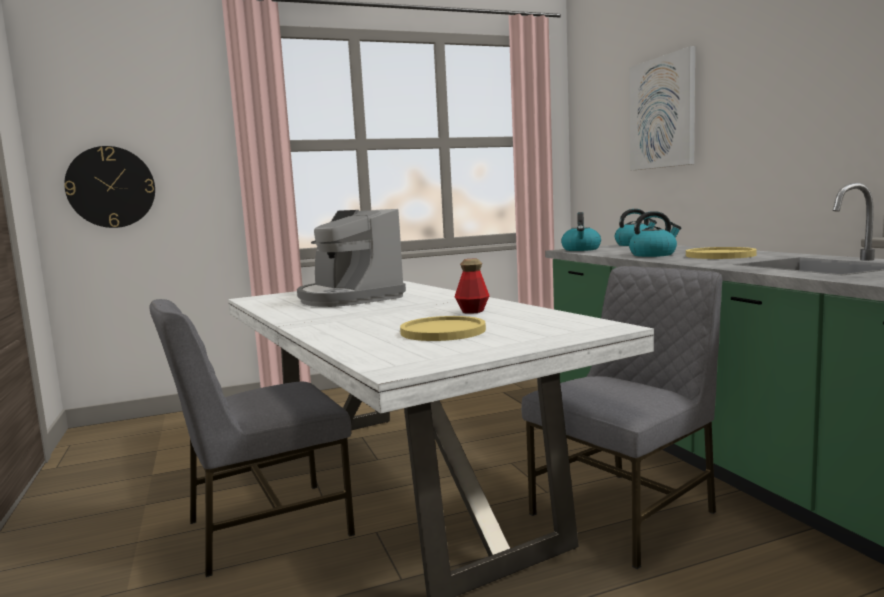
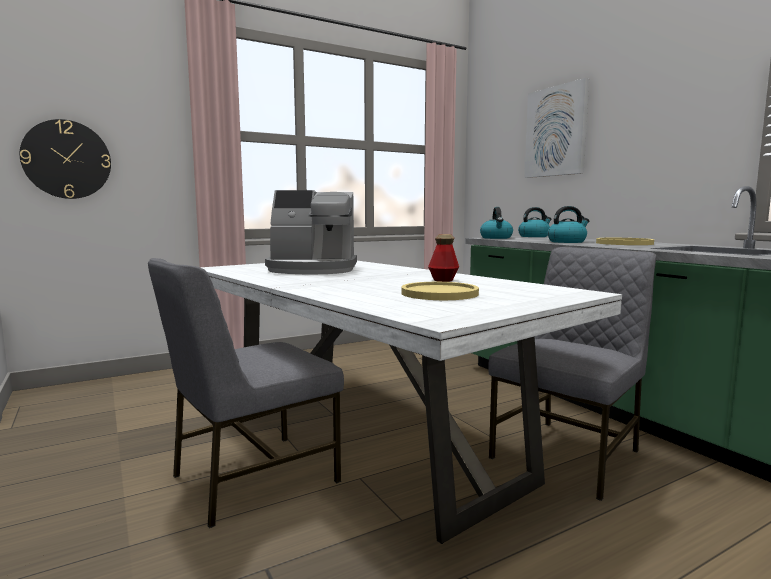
camera: 10 degrees left, 0 degrees up
coffee machine [297,209,406,307] -> coffee machine turned 45 degrees counterclockwise [265,190,357,274]

